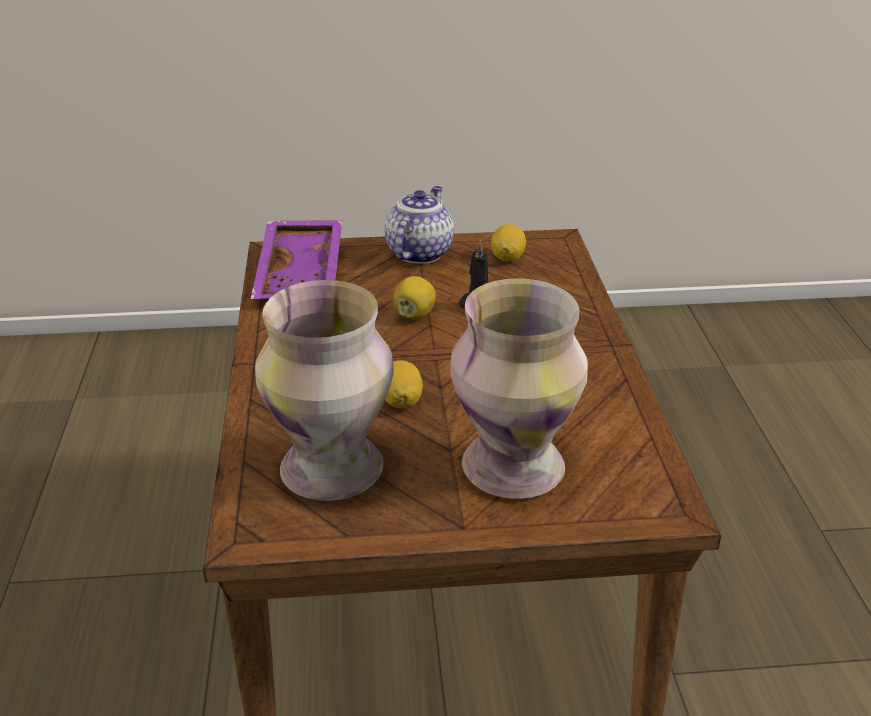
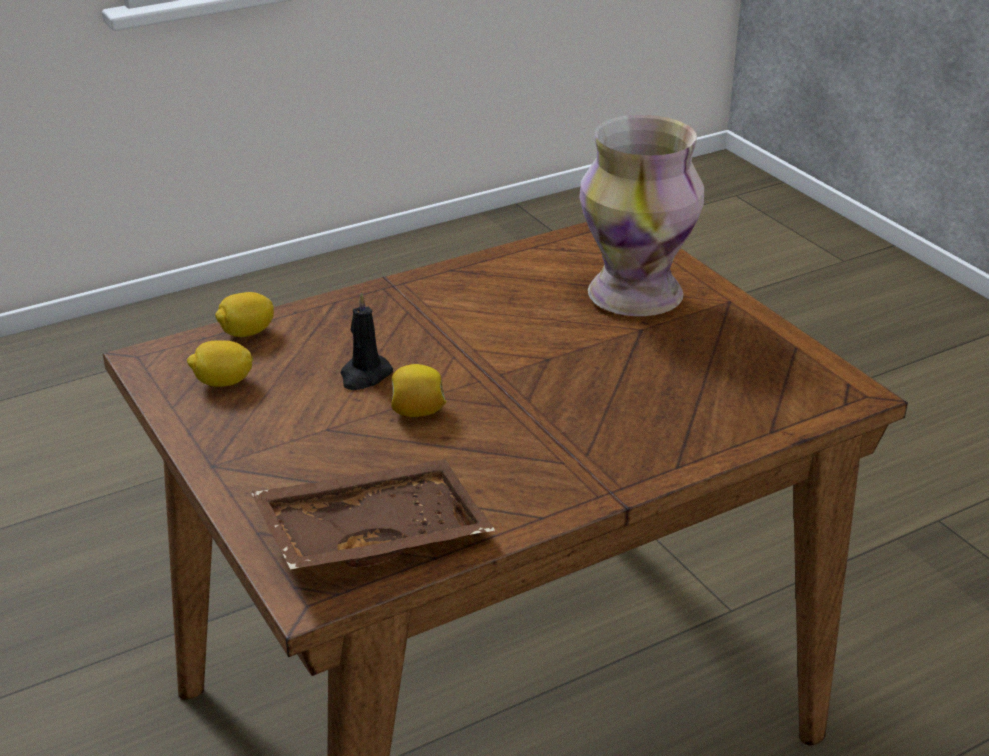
camera: 115 degrees left, 0 degrees up
purple tray [251,220,342,301] -> brown tray [251,459,495,570]
vase [255,280,394,501] -> none
teapot [384,186,454,264] -> none
lemon [385,360,423,408] -> lemon moved to [215,292,274,337]

